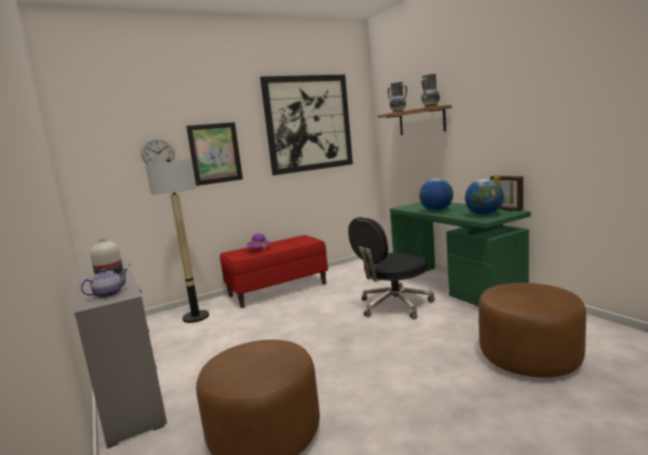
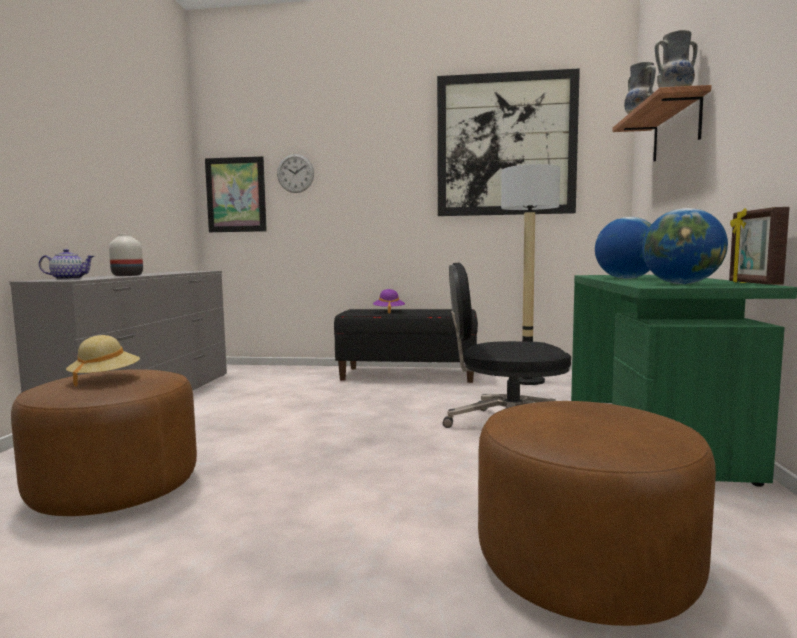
camera: 35 degrees right, 5 degrees down
floor lamp [145,159,209,323] -> floor lamp moved to [501,164,560,385]
picture [186,122,243,186] -> picture moved to [205,156,267,232]
red bench [220,235,328,308] -> black bench [334,309,478,383]
none -> beige hat [66,335,140,387]

